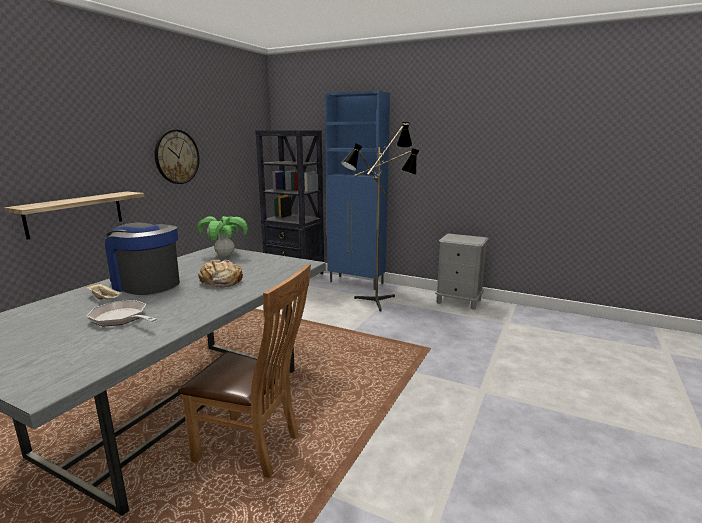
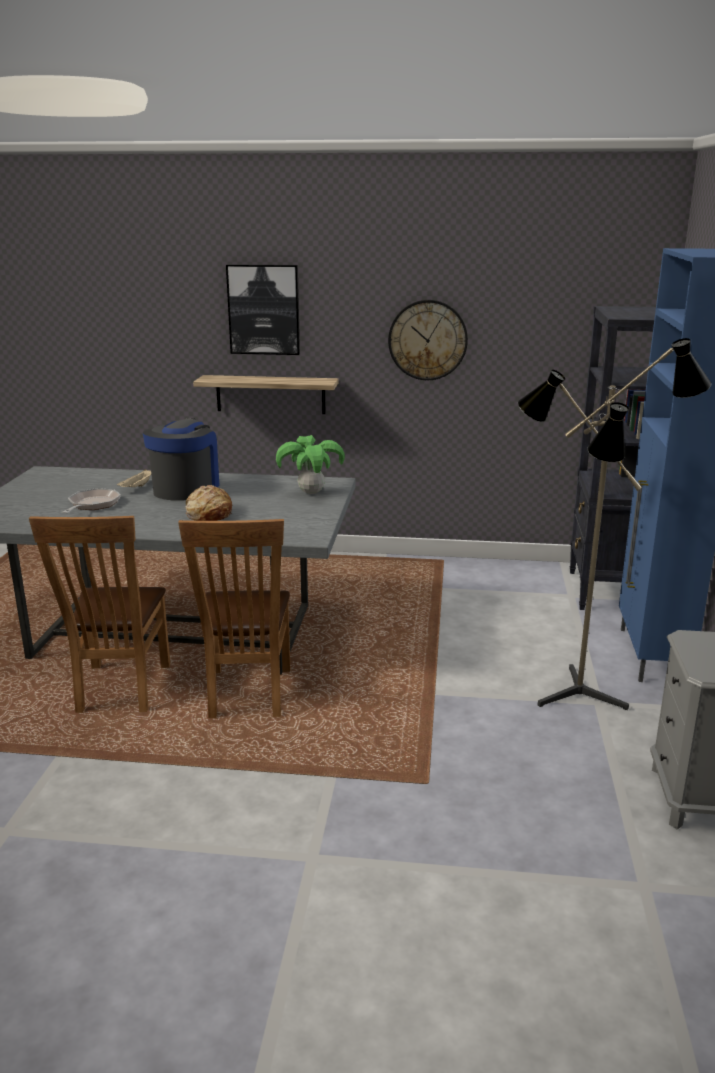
camera: 70 degrees right, 5 degrees up
none -> brown chair [178,519,290,718]
none -> picture [226,264,300,355]

